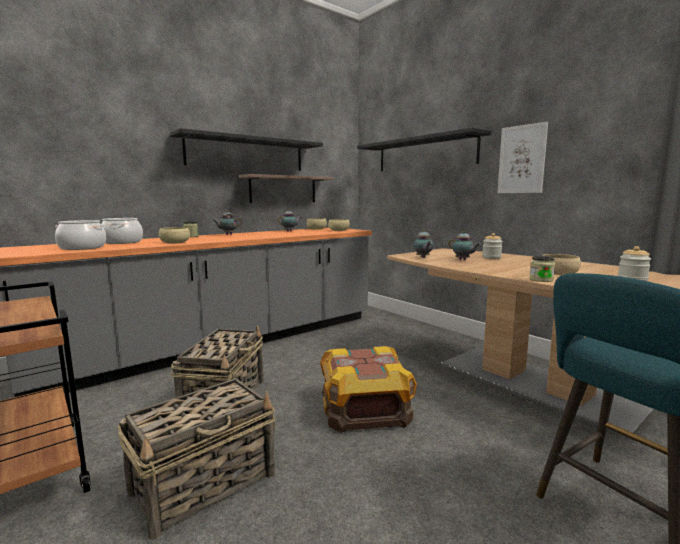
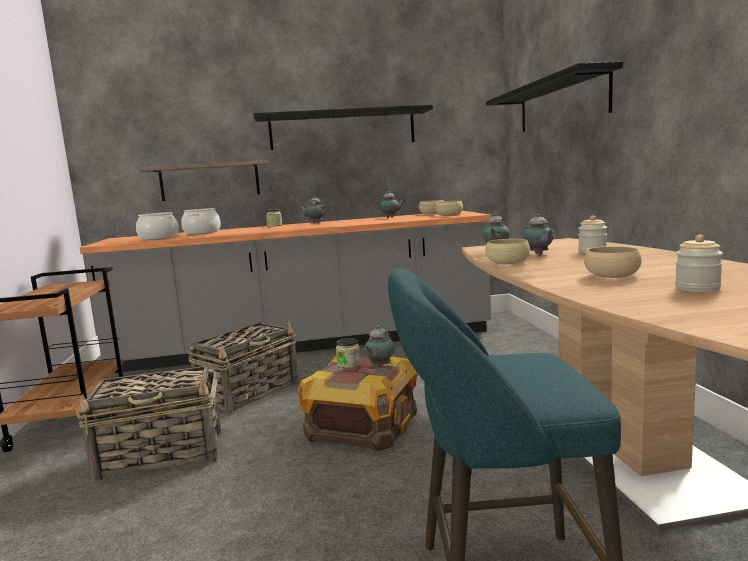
camera: 30 degrees right, 0 degrees up
beige bowl [159,227,190,244] -> beige bowl moved to [485,239,530,264]
shelf [239,174,334,203] -> shelf moved to [138,160,269,201]
picture [497,122,548,193] -> none
jar [529,256,555,282] -> jar moved to [336,338,360,368]
none -> teapot [365,325,395,367]

